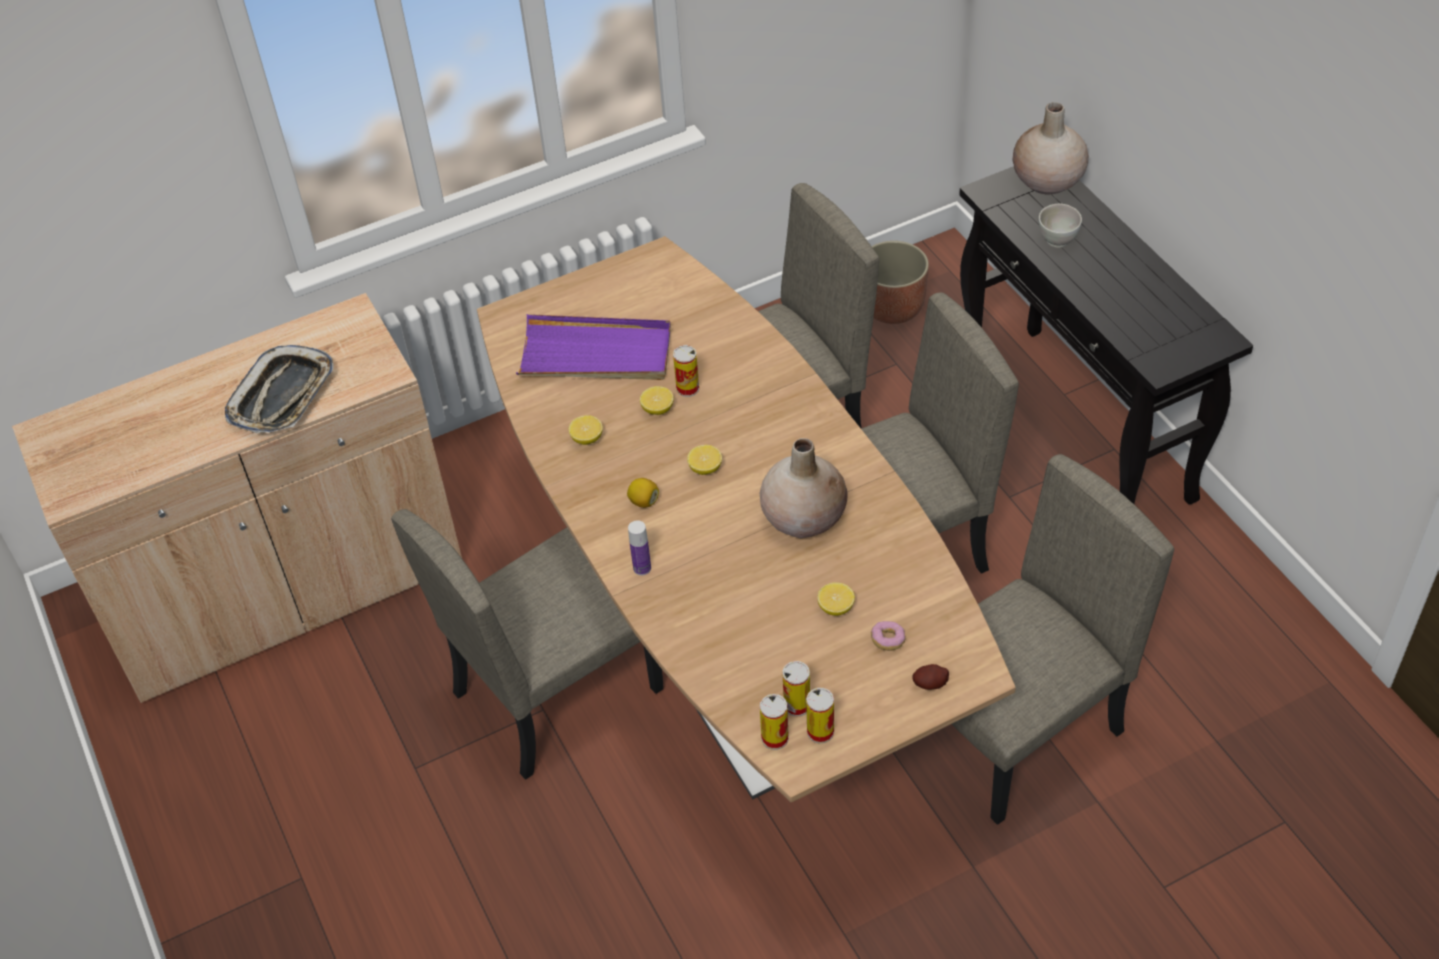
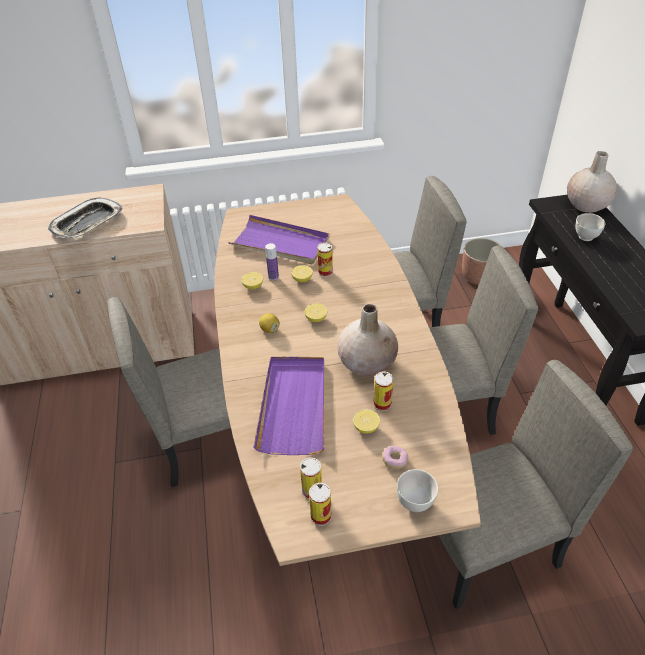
camera: 15 degrees right, 5 degrees down
bottle [628,520,651,575] -> bottle moved to [265,243,279,280]
can [760,694,789,750] -> can moved to [374,372,393,411]
potato [913,664,949,690] -> white bowl [397,469,438,512]
none -> purple tray [253,357,325,455]

